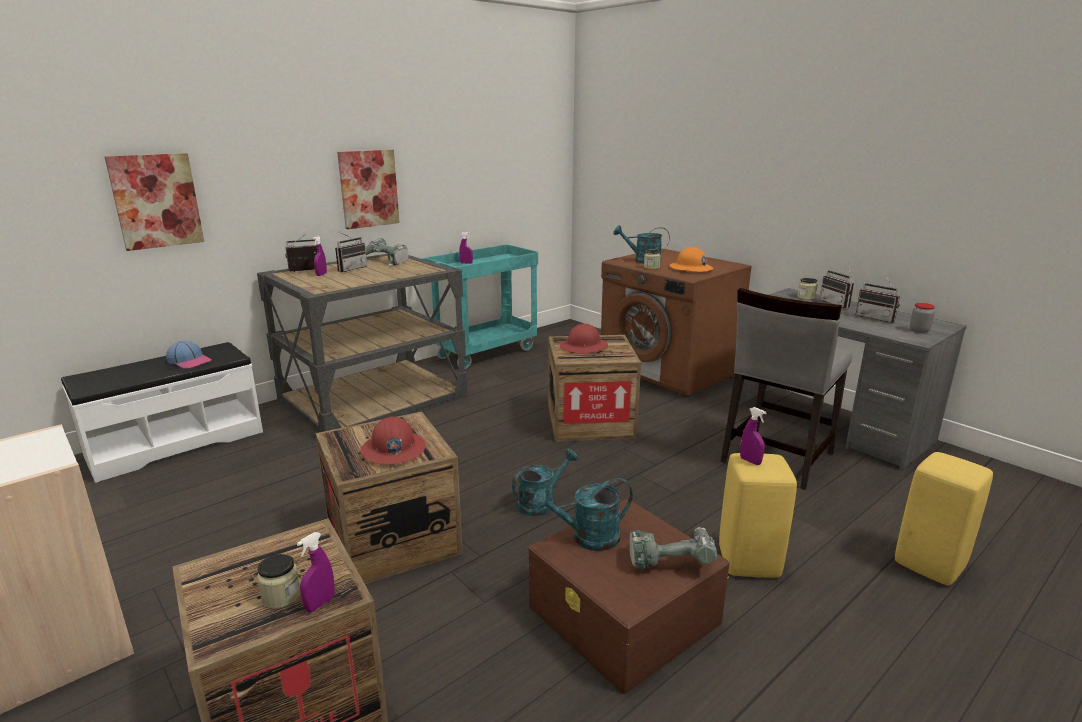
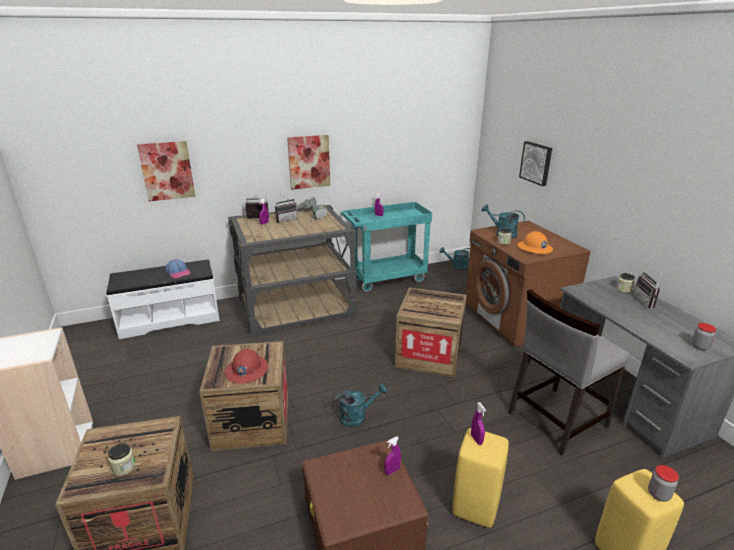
camera: 20 degrees right, 5 degrees up
purple spray bottle [297,532,335,612] -> purple spray bottle moved to [384,437,401,475]
turquoise watering can [532,478,633,551] -> turquoise watering can moved to [439,247,470,270]
red hard hat [560,324,608,353] -> none
power drill [629,527,717,569] -> none
radio [856,274,900,323] -> none
none -> picture [519,141,552,186]
none -> jar [648,465,679,502]

